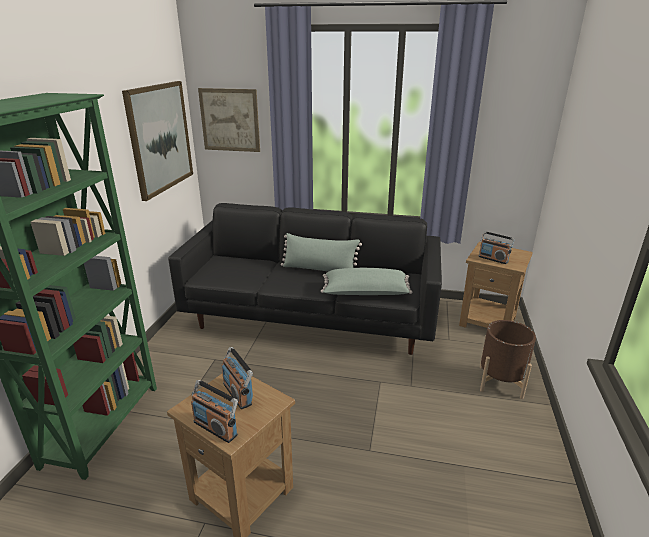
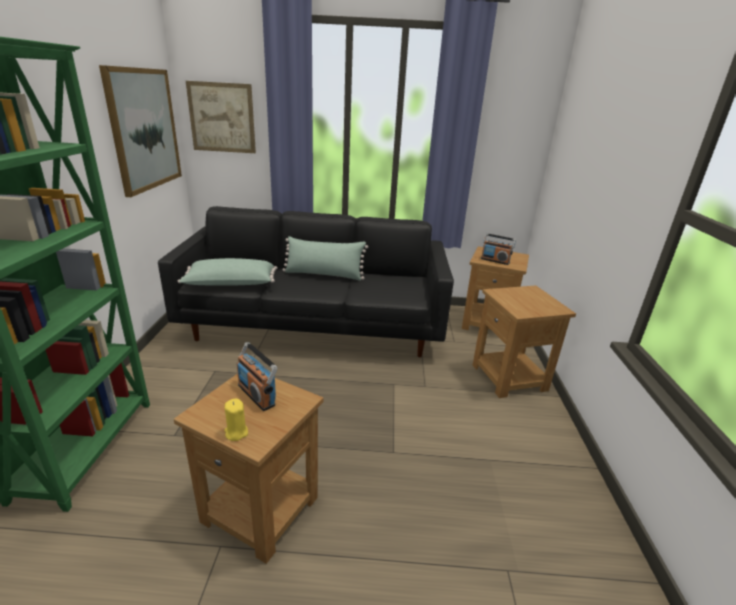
camera: 10 degrees left, 0 degrees up
radio [191,380,238,443] -> yellow candle [224,399,248,441]
green pillow [321,268,413,295] -> green pillow moved to [178,258,278,286]
brown planter [480,320,536,399] -> brown side table [473,286,576,398]

